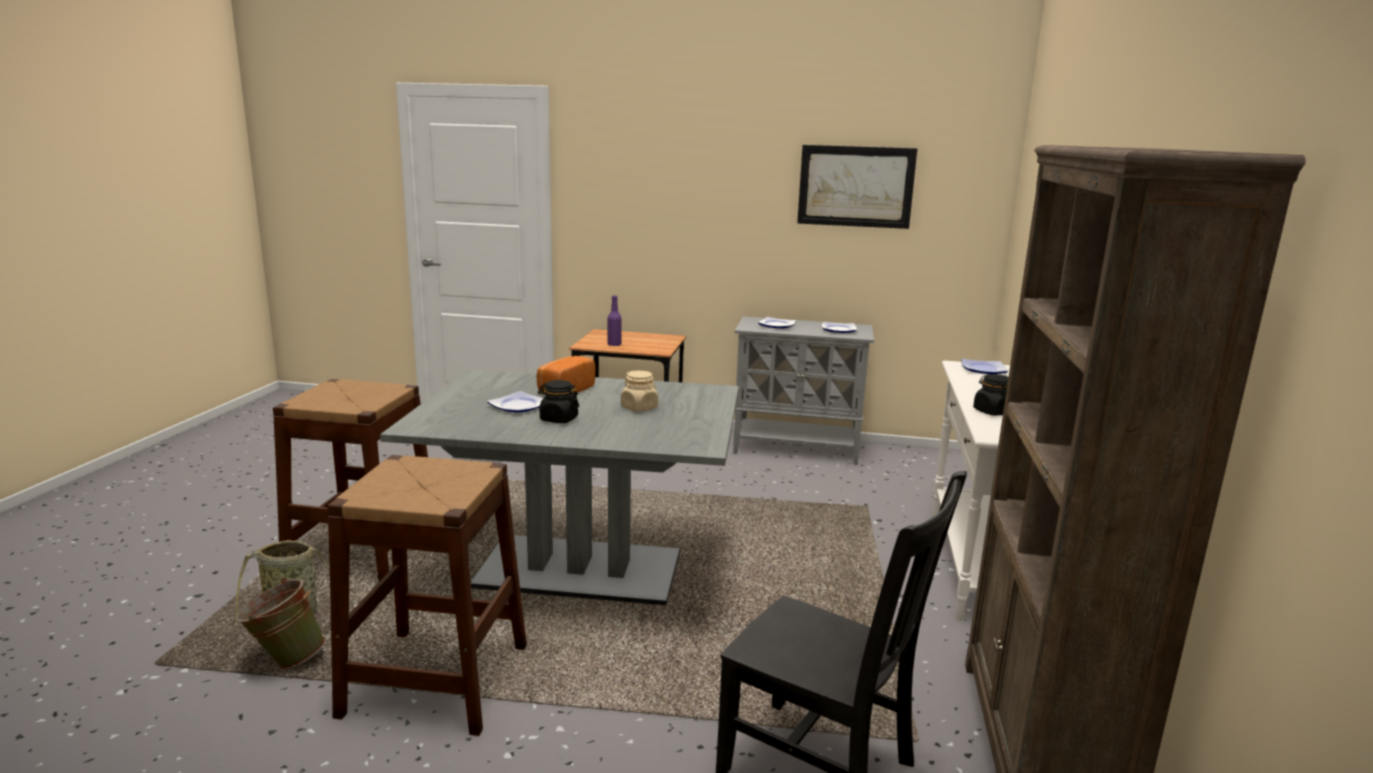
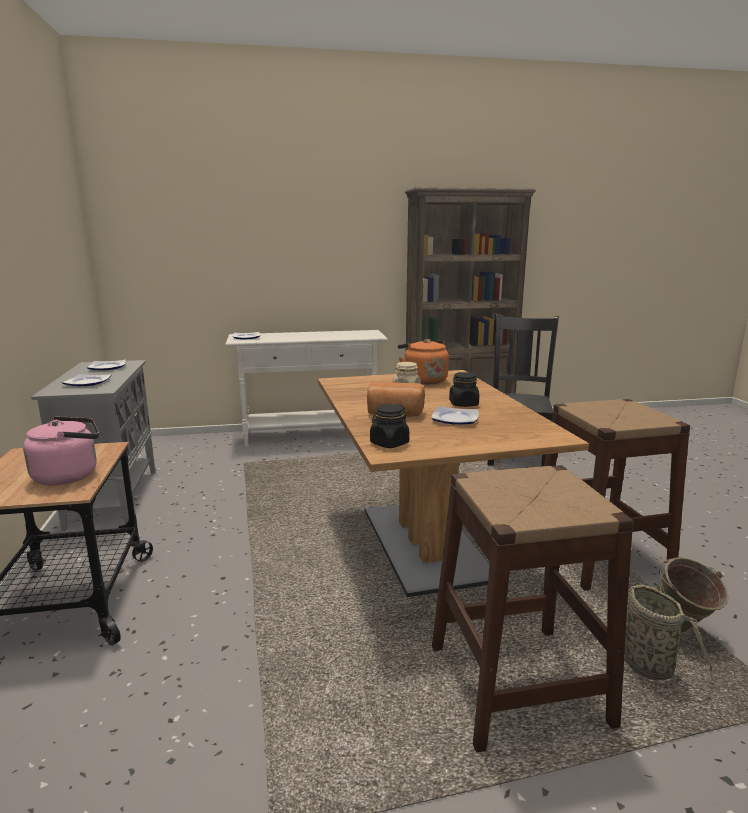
camera: 110 degrees left, 0 degrees up
grey dining table [380,370,739,605] -> brown dining table [318,370,589,597]
purple bottle [608,295,622,346] -> pink kettle [23,416,99,486]
picture [797,145,917,229] -> none
black jar [973,374,1008,415] -> black jar moved to [370,404,409,448]
none -> orange kettle [398,339,449,385]

